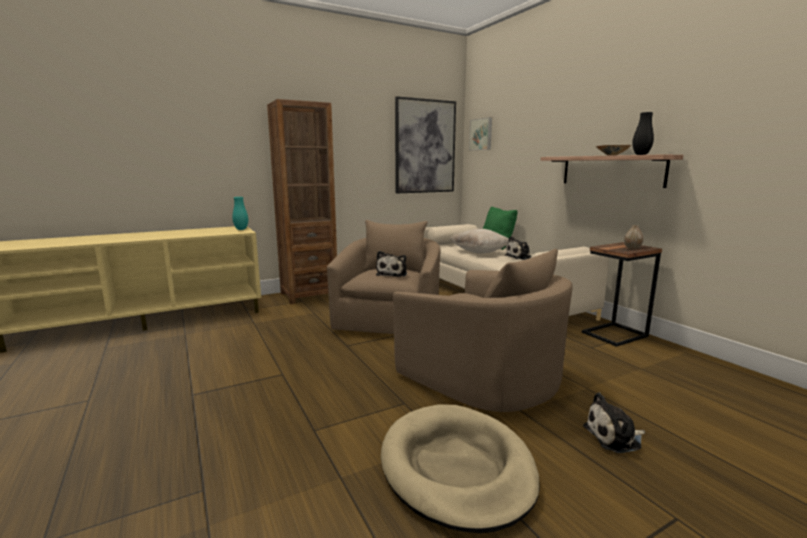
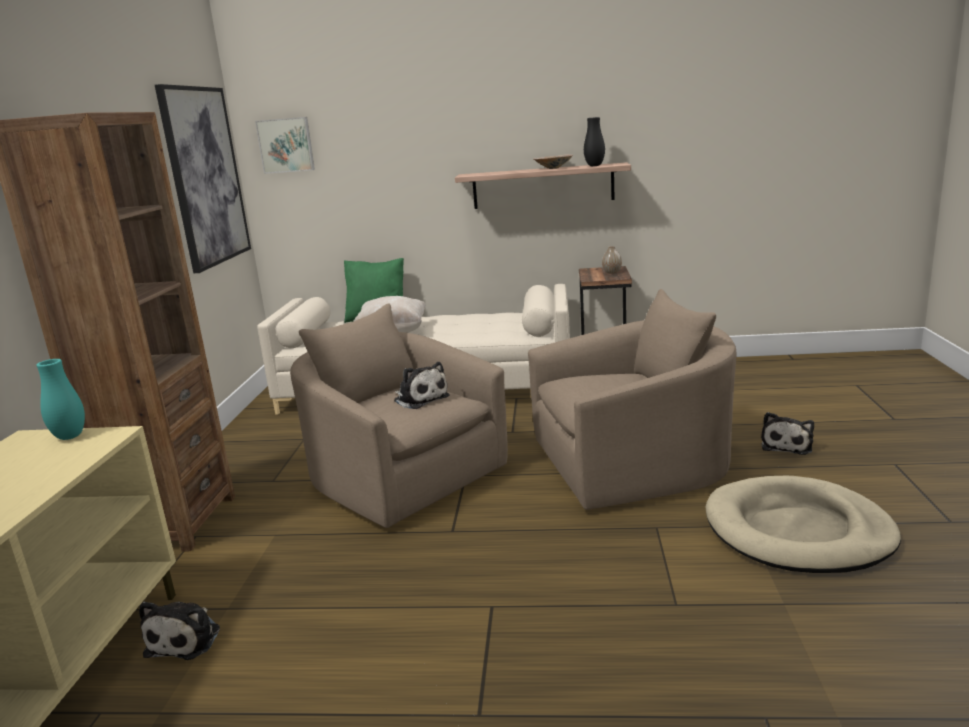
camera: 55 degrees left, 5 degrees up
plush toy [504,236,532,260] -> plush toy moved to [139,602,220,660]

